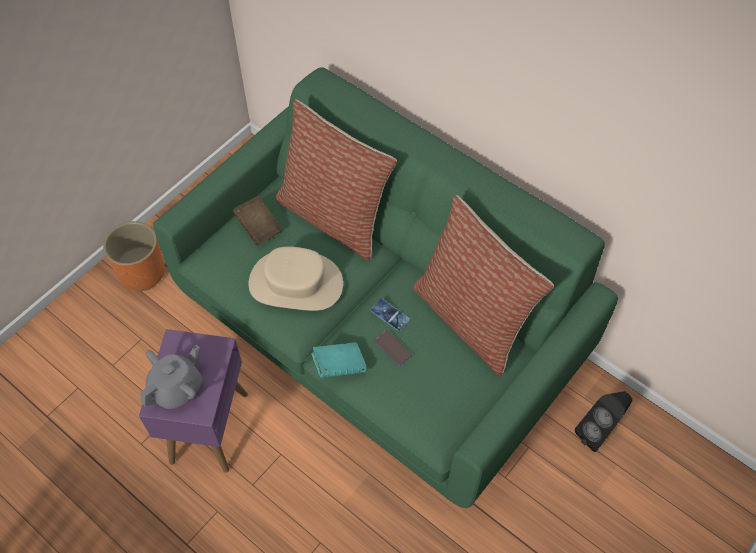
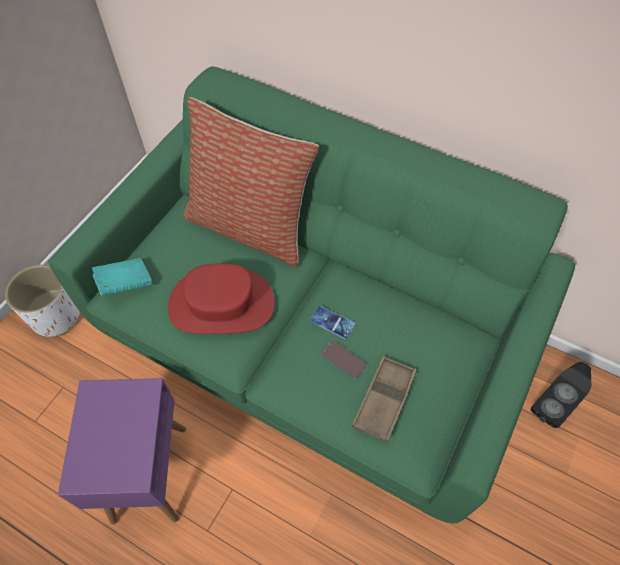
camera: 10 degrees left, 0 degrees up
orange planter [103,221,165,291] -> white planter [5,265,80,337]
grey teapot [141,345,202,409] -> none
brown book [233,196,282,245] -> none
beige hat [248,247,343,311] -> red hat [168,263,275,334]
turquoise book [311,342,367,378] -> turquoise book moved to [92,258,152,296]
pillow [413,195,554,376] -> none
none -> brown tray [352,356,417,443]

